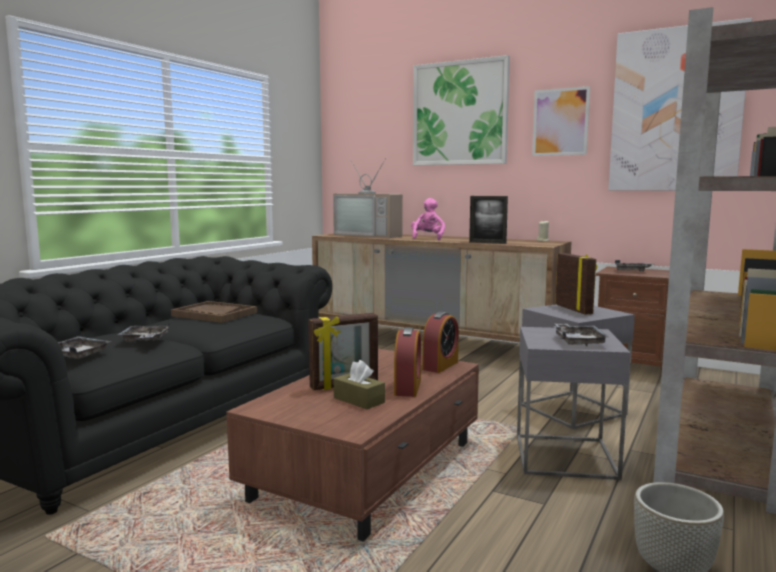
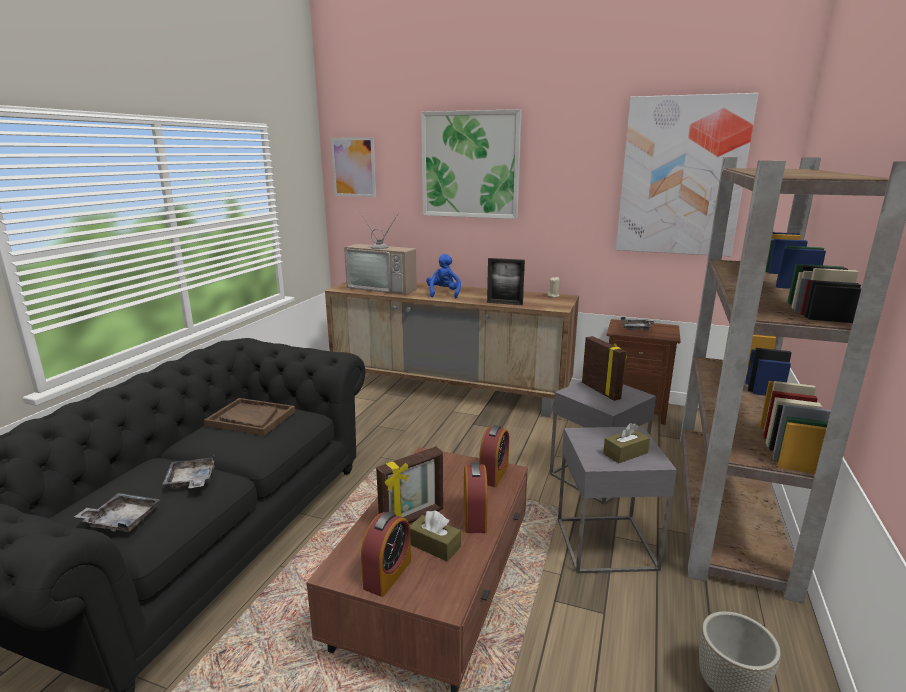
camera: 10 degrees left, 10 degrees up
pink plush toy [411,198,445,240] -> blue plush toy [426,254,461,298]
picture [532,86,590,156] -> picture moved to [331,137,376,197]
grey tray [554,324,609,346] -> brown tissue box [603,423,650,463]
none -> alarm clock [361,512,411,597]

